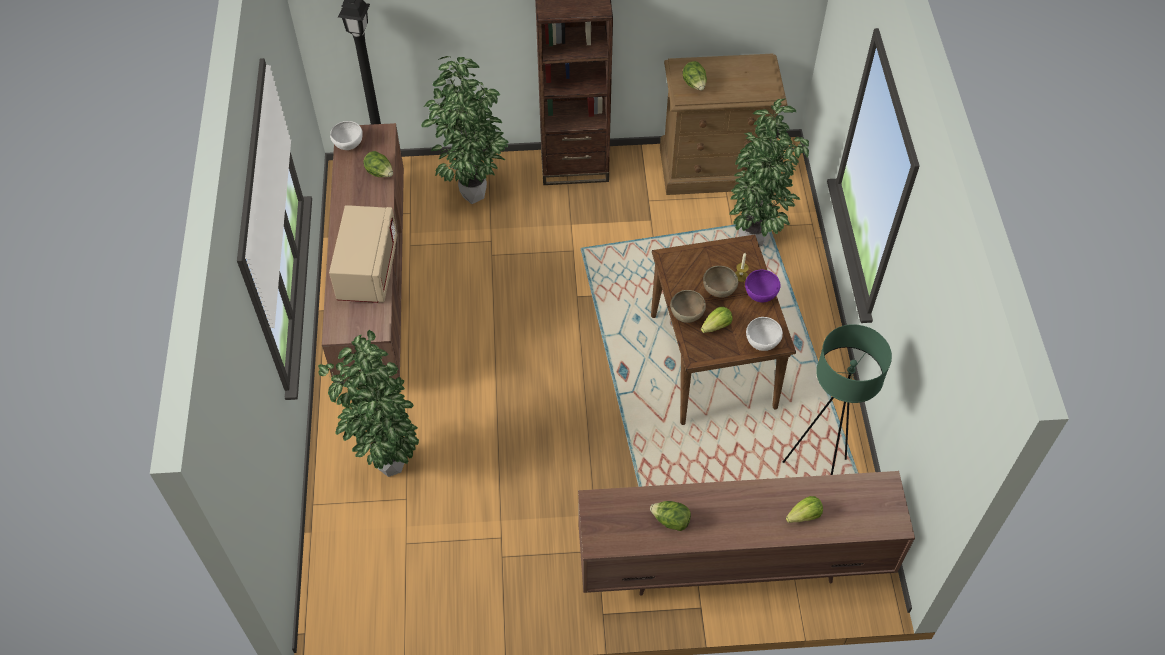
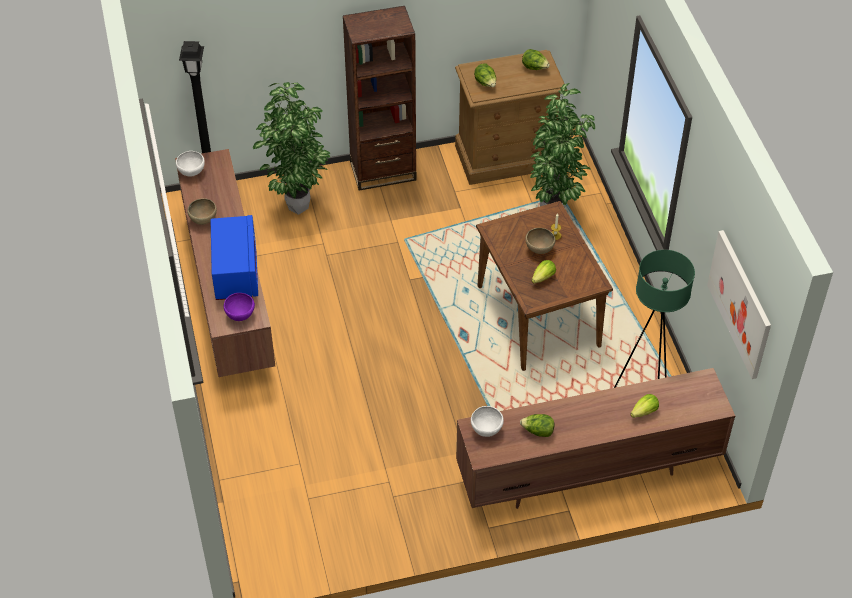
camera: 10 degrees left, 5 degrees down
potted plant [318,330,419,477] -> none
beige microwave [329,205,397,303] -> blue microwave [211,215,258,300]
lettuce [363,151,393,177] -> lettuce moved to [522,49,550,70]
brown bowl [670,290,706,323] -> brown bowl moved to [187,198,217,225]
purple bowl [745,270,780,303] -> purple bowl moved to [224,293,255,321]
white bowl [746,317,783,351] -> white bowl moved to [471,406,504,437]
none -> picture [707,230,771,379]

